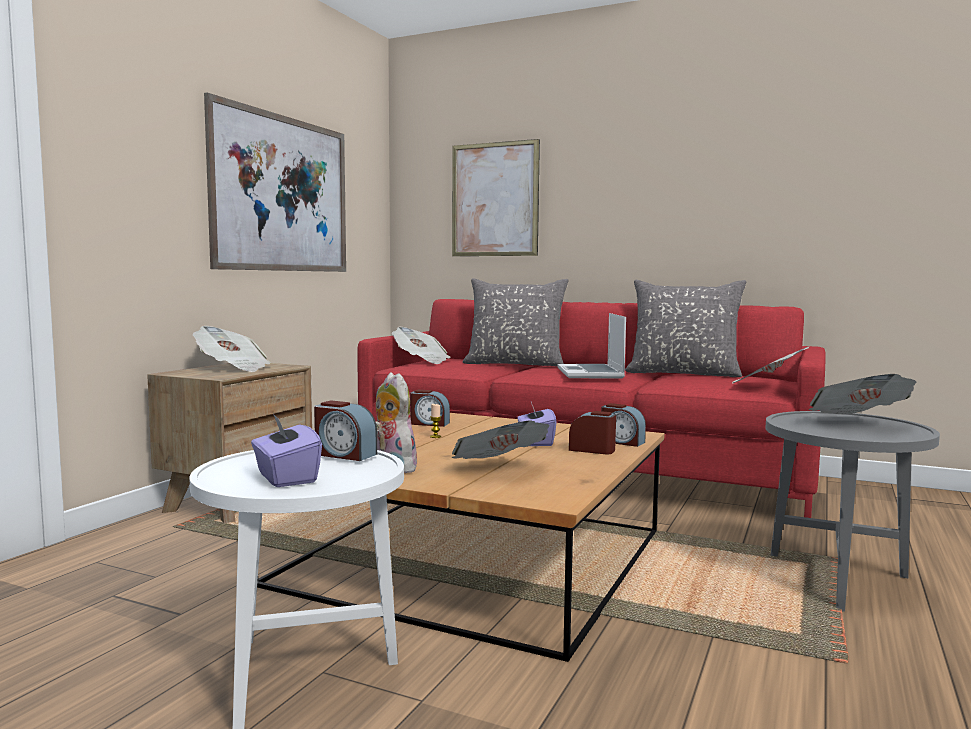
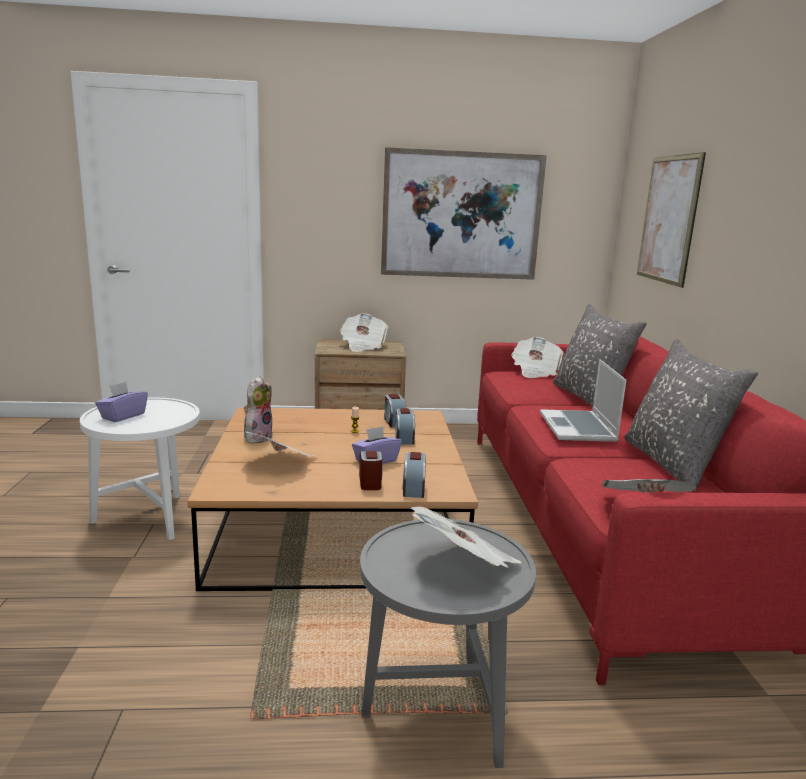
camera: 60 degrees right, 10 degrees up
alarm clock [314,400,377,461] -> alarm clock moved to [395,408,415,445]
laptop [557,313,626,378] -> laptop turned 60 degrees counterclockwise [540,359,627,442]

